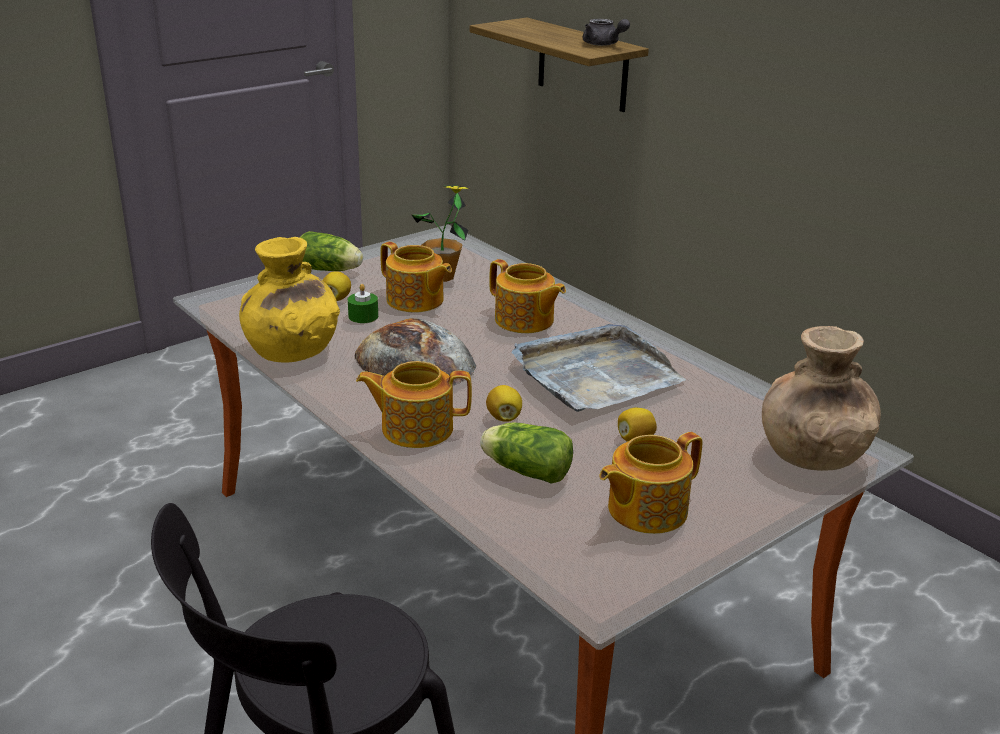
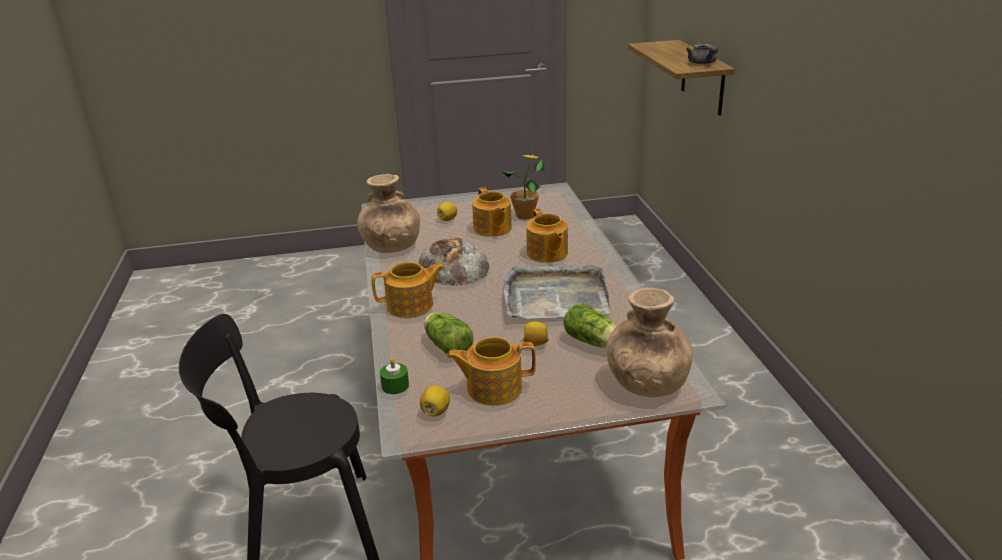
camera: 30 degrees right, 0 degrees up
yellow vase [239,237,340,363] -> brown vase [357,174,420,253]
lettuce [300,231,363,271] -> lettuce moved to [563,304,616,348]
green candle [348,284,378,323] -> green candle moved to [380,358,409,394]
teapot [356,361,472,448] -> teapot turned 135 degrees clockwise [371,262,445,318]
lemon [486,385,522,422] -> lemon moved to [420,385,450,417]

